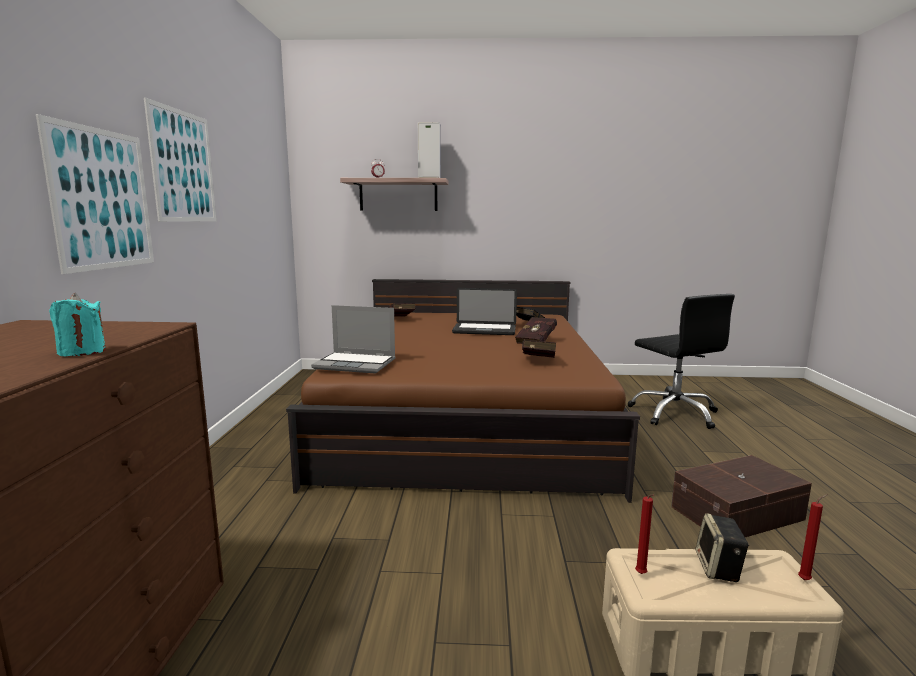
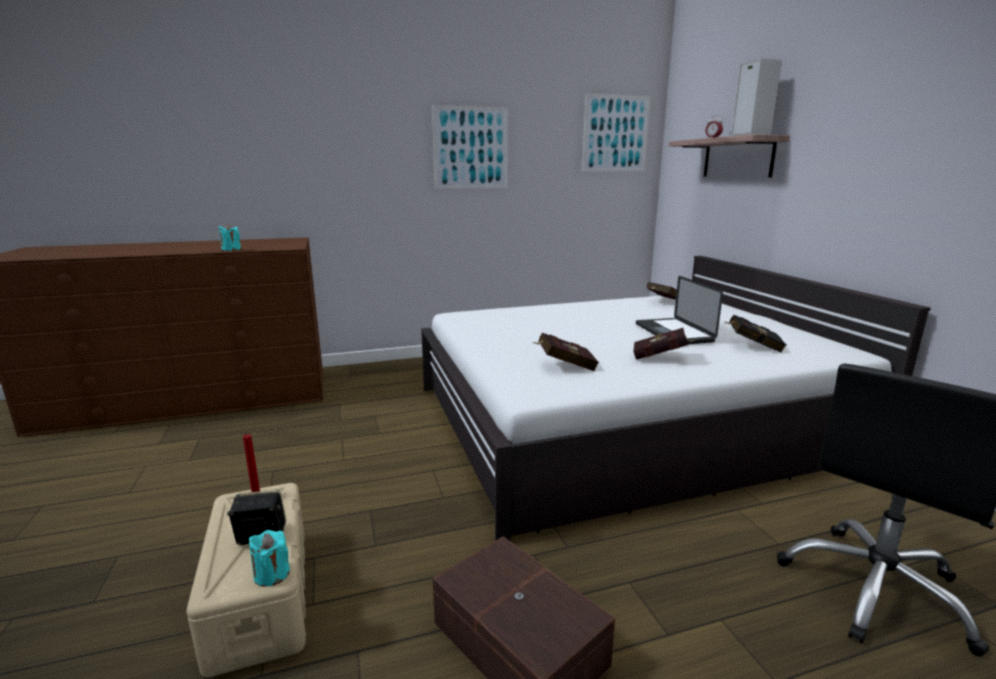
camera: 70 degrees right, 5 degrees up
picture [36,114,154,274] -> picture moved to [582,93,651,171]
brown bed [286,279,640,503] -> white bed [421,256,931,541]
laptop [311,305,395,374] -> none
red candle [798,494,827,580] -> none
none -> turquoise candle [249,530,290,587]

